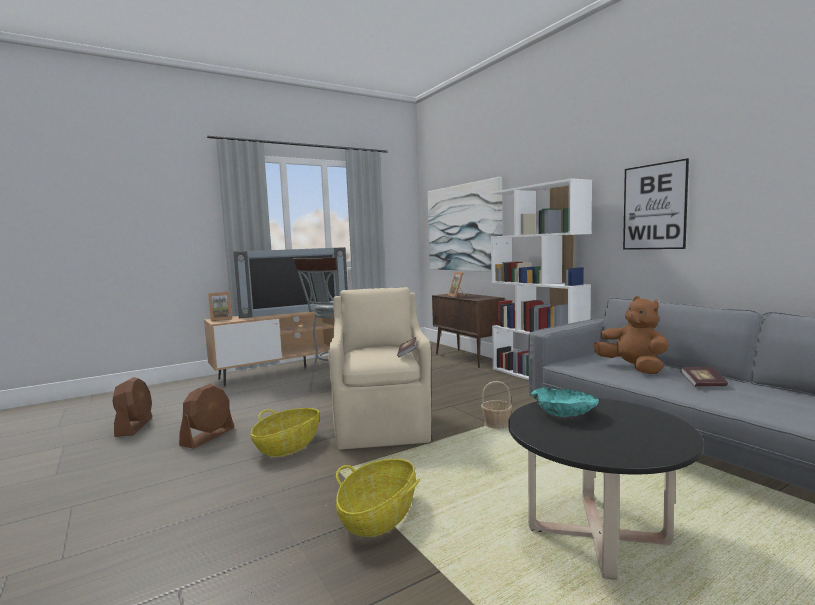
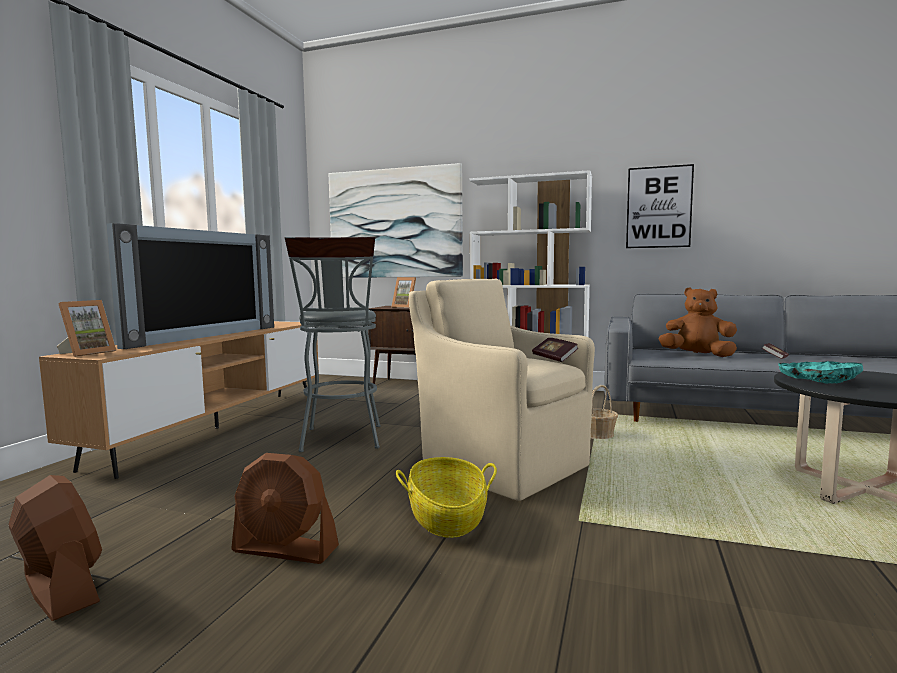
camera: 40 degrees left, 0 degrees up
brown fan [179,384,234,448] -> brown fan turned 120 degrees clockwise [231,453,339,564]
basket [336,459,420,537] -> none

